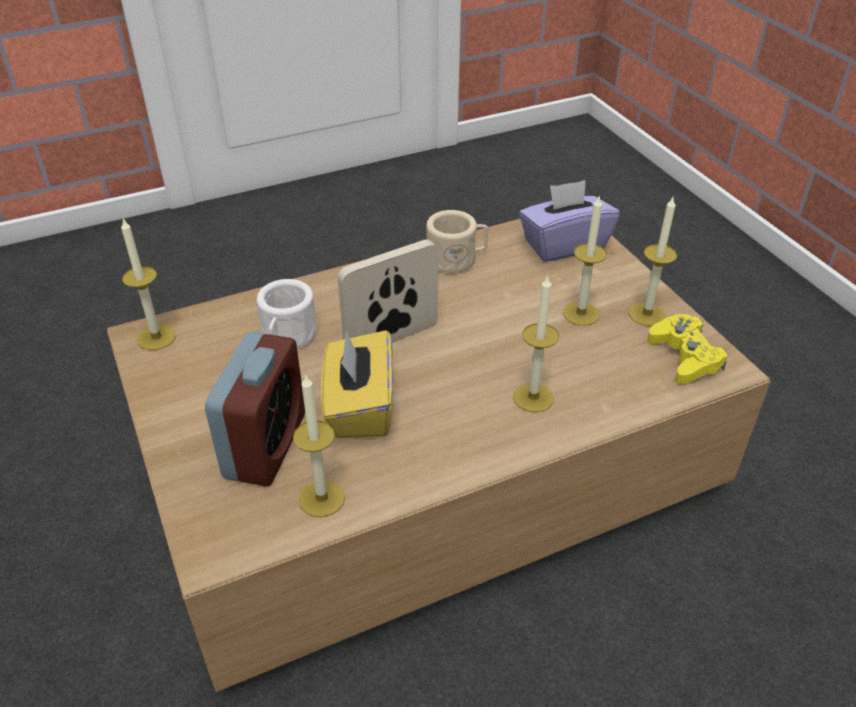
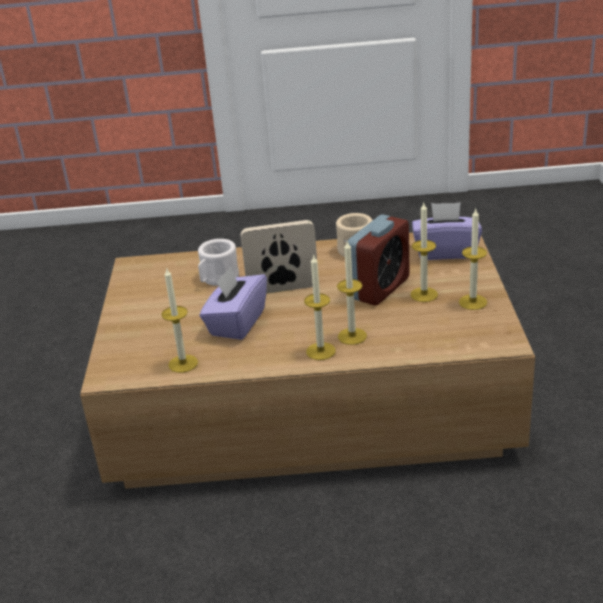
camera: 25 degrees right, 10 degrees down
candle [121,218,176,350] -> candle moved to [304,254,336,360]
alarm clock [205,332,305,487] -> alarm clock moved to [348,215,410,305]
yellow tissue box [321,330,394,438] -> purple tissue box [200,266,267,340]
yellow game controller [647,314,728,384] -> none

